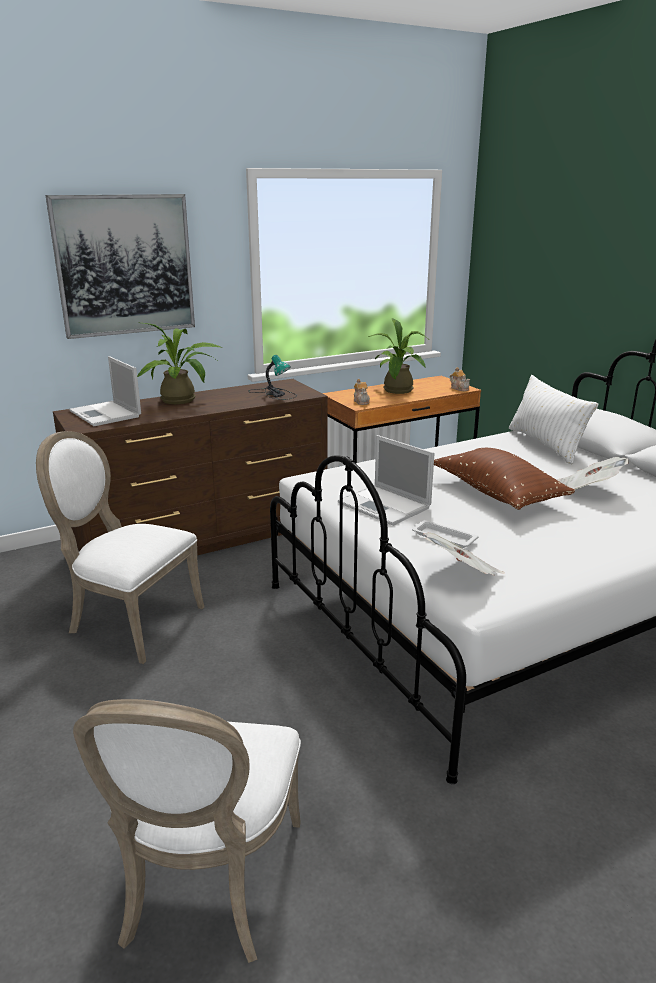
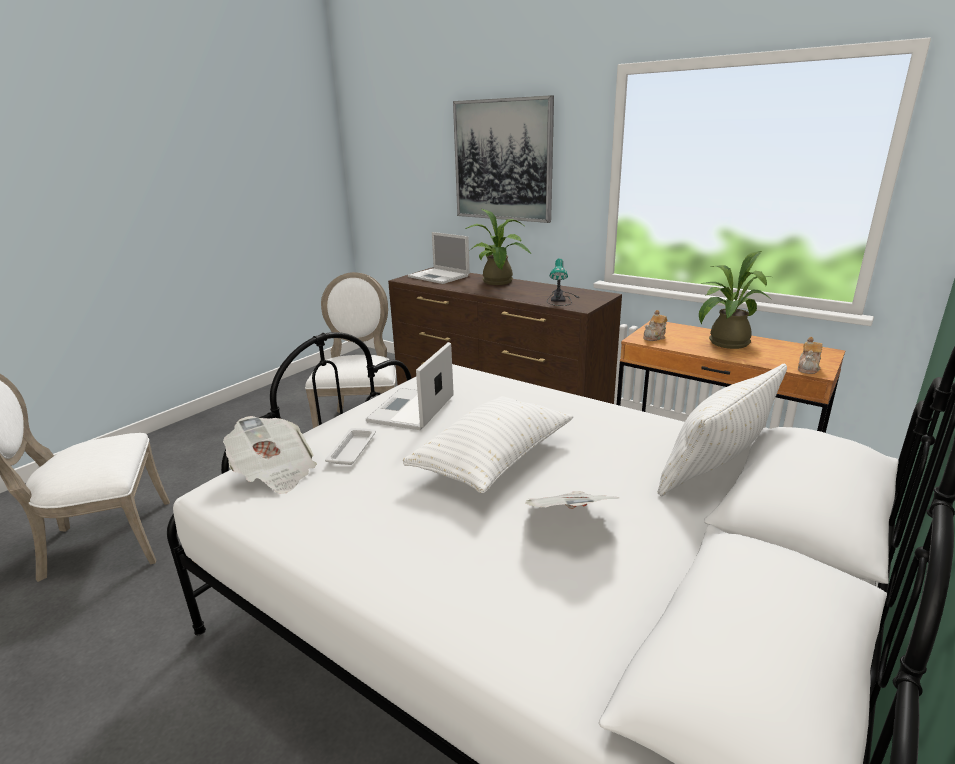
camera: 65 degrees right, 0 degrees up
laptop [69,356,141,426] -> laptop turned 75 degrees counterclockwise [408,232,470,284]
brown pillow [434,448,575,510] -> white pillow [403,396,573,493]

